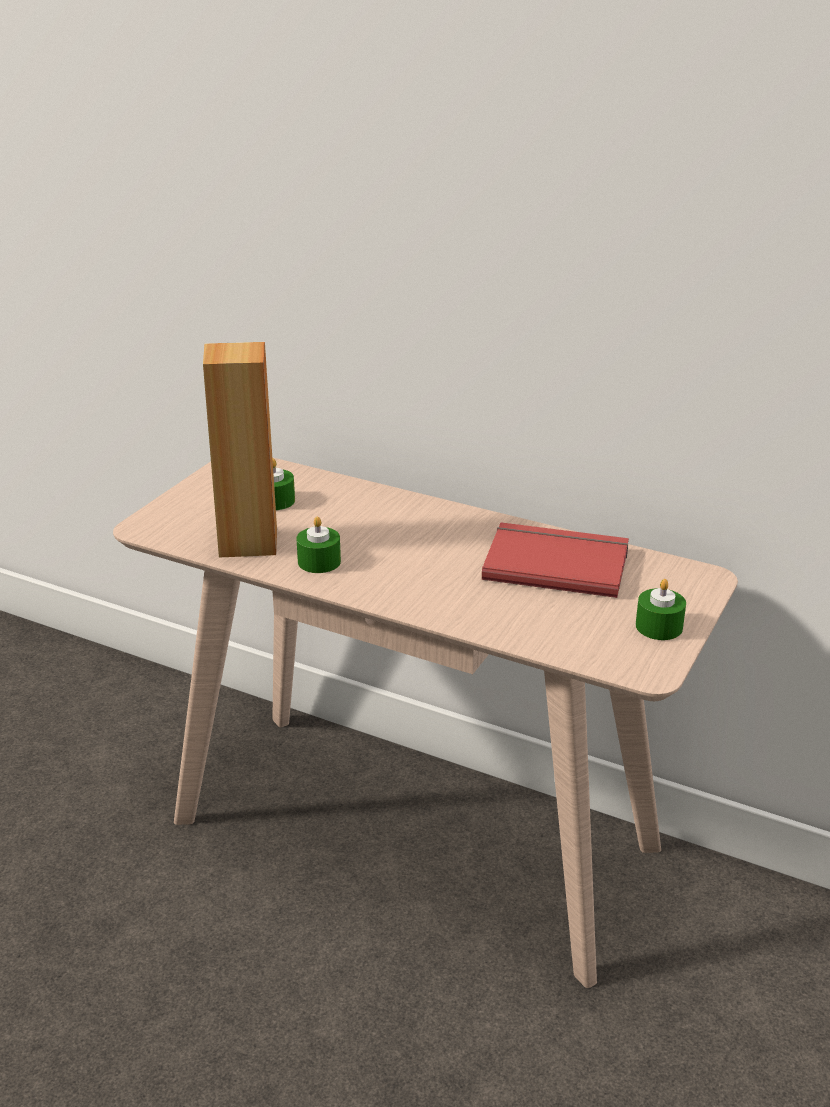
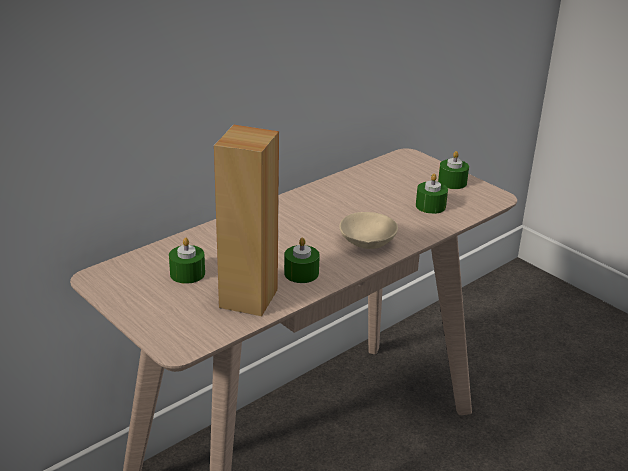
camera: 70 degrees left, 0 degrees up
red book [482,522,629,598] -> none
none -> beige bowl [339,212,398,249]
none -> green candle [416,173,448,214]

